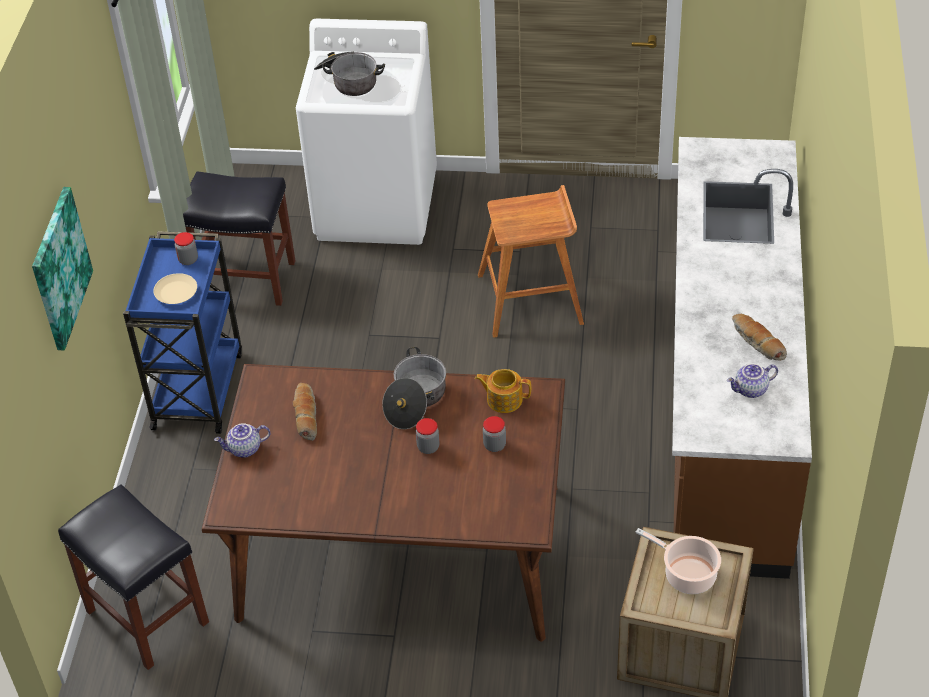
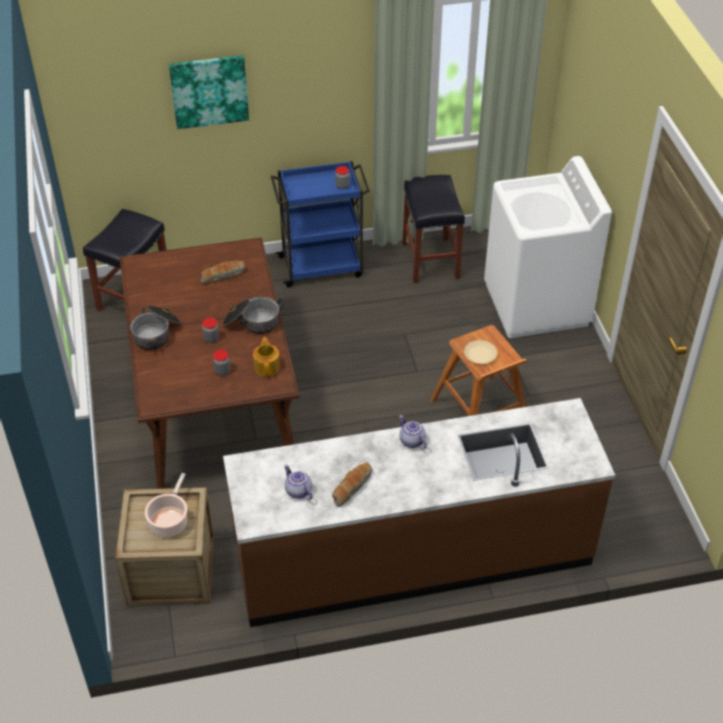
camera: 70 degrees right, 0 degrees up
beige plate [153,273,197,304] -> beige plate moved to [464,340,497,364]
teapot [214,423,270,458] -> teapot moved to [399,415,427,450]
cooking pot [314,52,385,96] -> cooking pot moved to [130,306,181,350]

